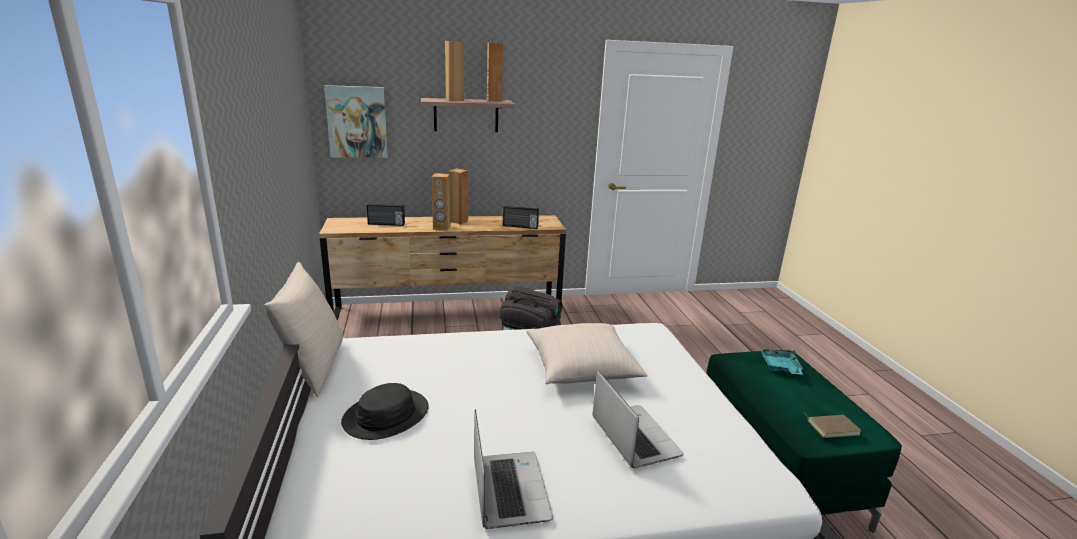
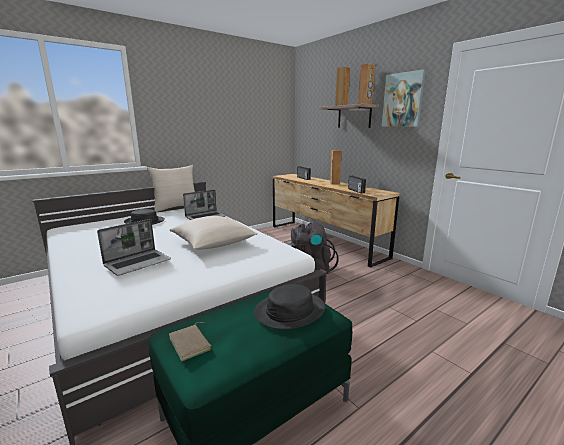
camera: 65 degrees right, 5 degrees down
picture [324,85,388,158] -> picture moved to [382,69,425,127]
brown speaker [432,173,450,230] -> none
laptop [474,409,553,529] -> laptop moved to [183,190,227,220]
turquoise tray [760,348,804,375] -> black hat [254,284,325,330]

